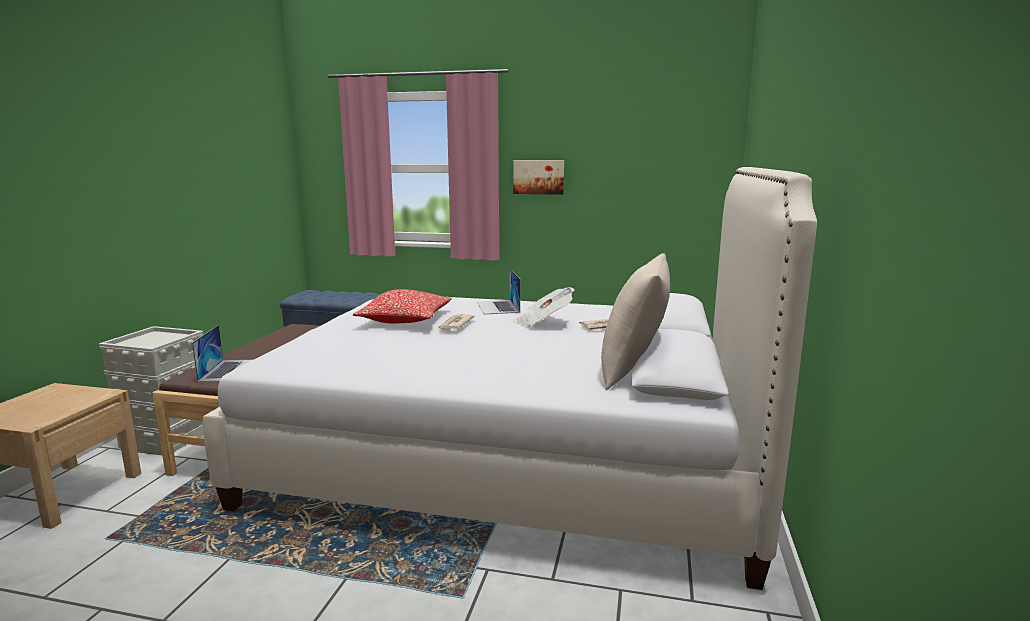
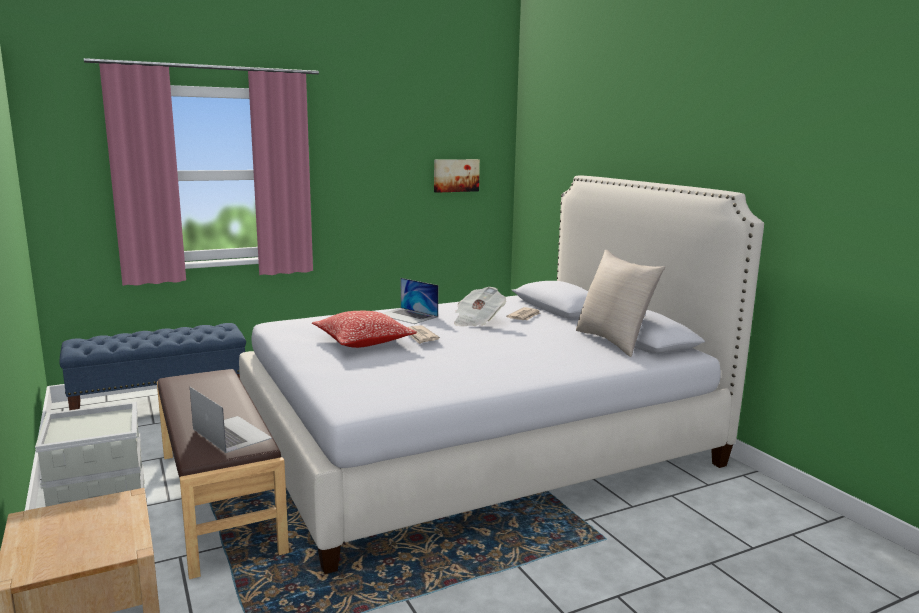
camera: 40 degrees left, 0 degrees up
picture [513,160,564,195] -> picture moved to [434,159,480,193]

